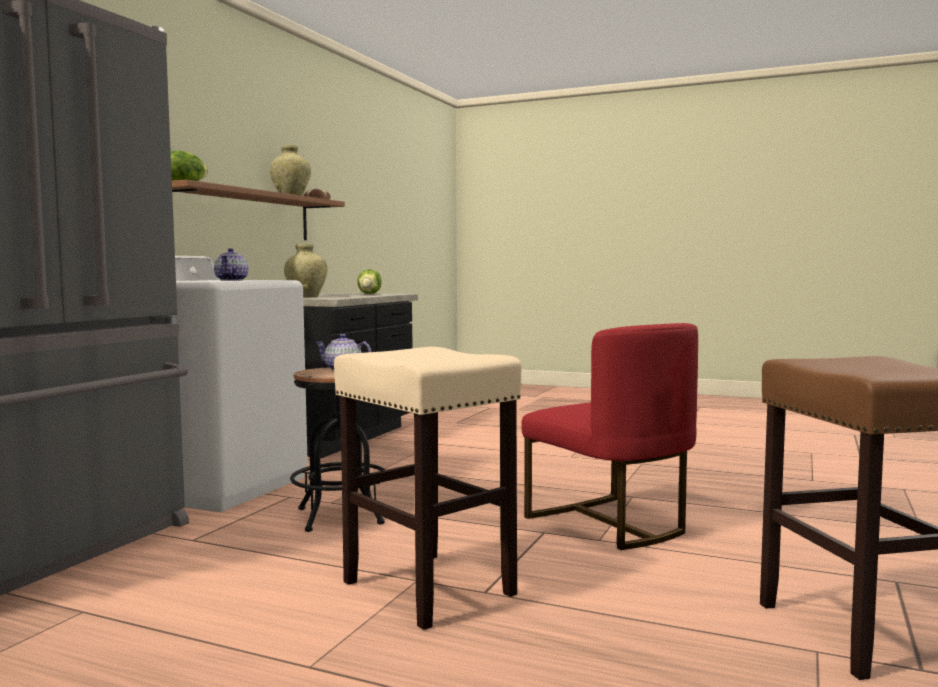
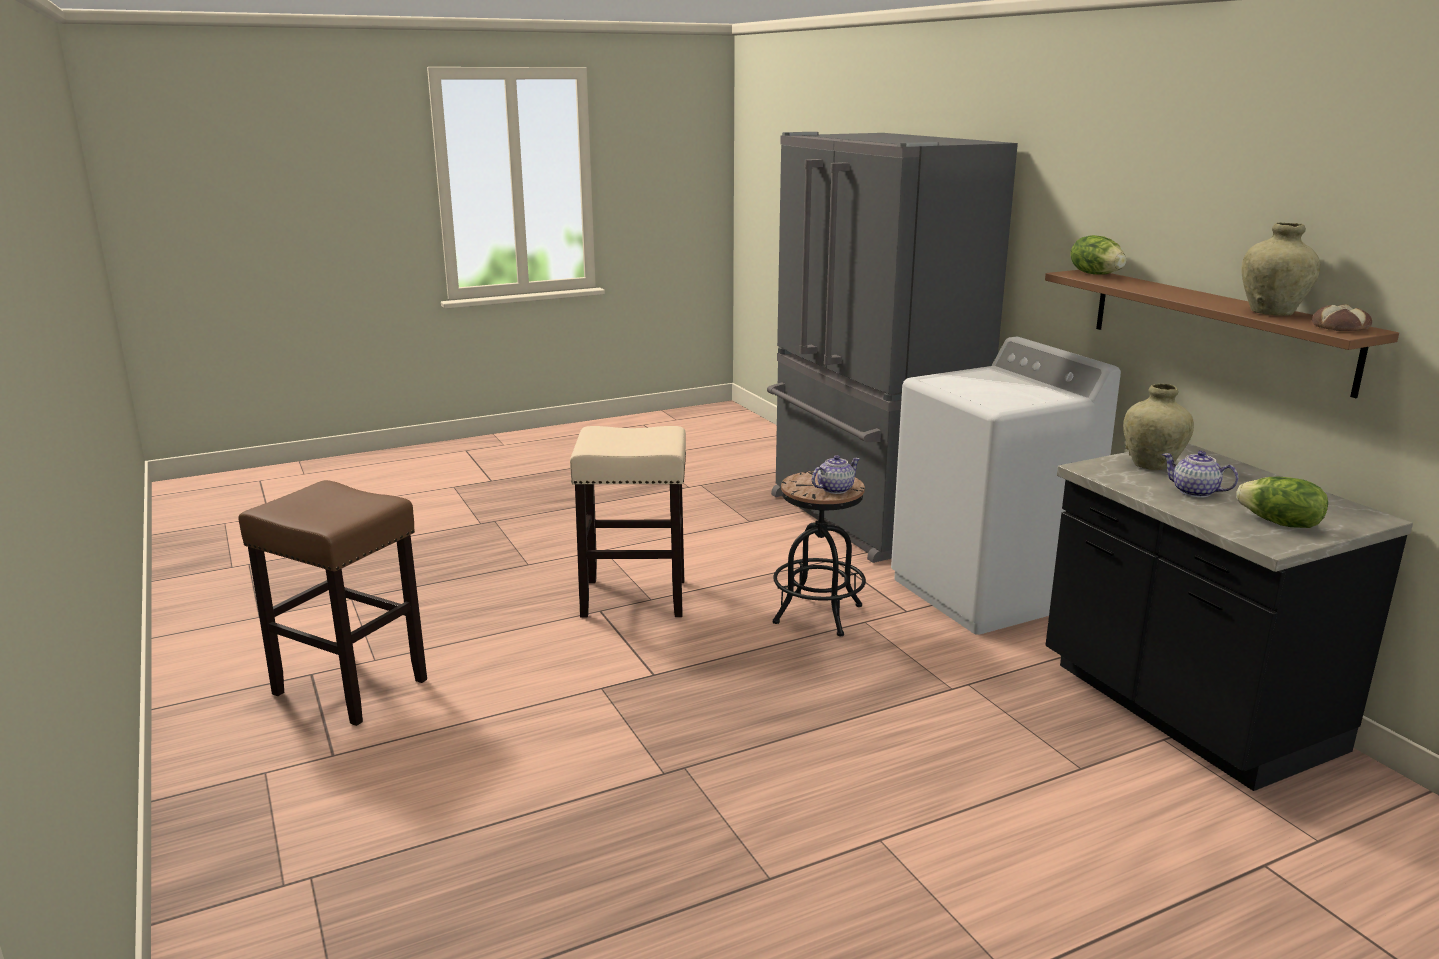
camera: 130 degrees right, 15 degrees up
teapot [214,248,249,281] -> teapot moved to [1162,451,1238,498]
red chair [521,323,698,550] -> none

